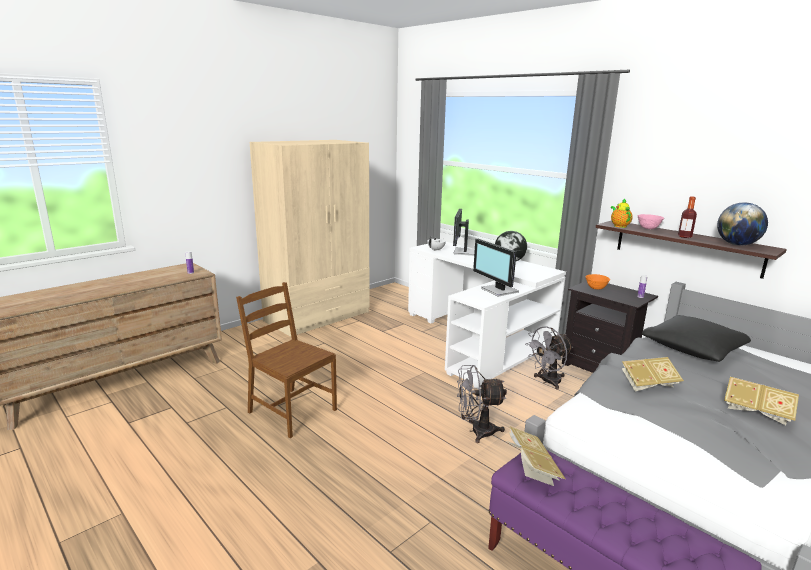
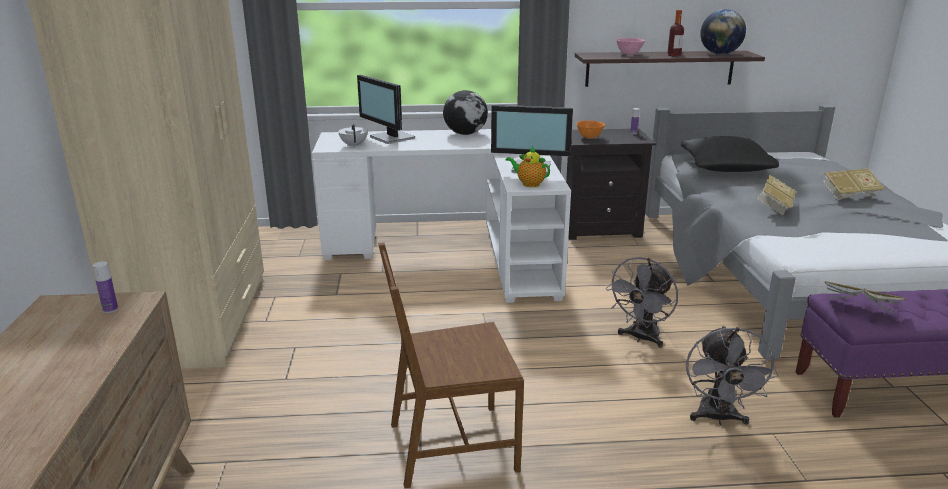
camera: 50 degrees left, 5 degrees up
grey fan [525,326,573,390] -> grey fan moved to [686,326,778,425]
teapot [611,198,633,228] -> teapot moved to [506,146,550,187]

